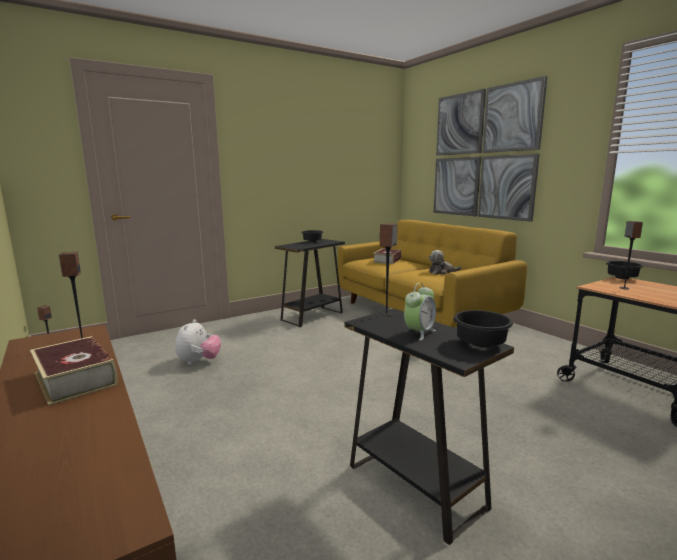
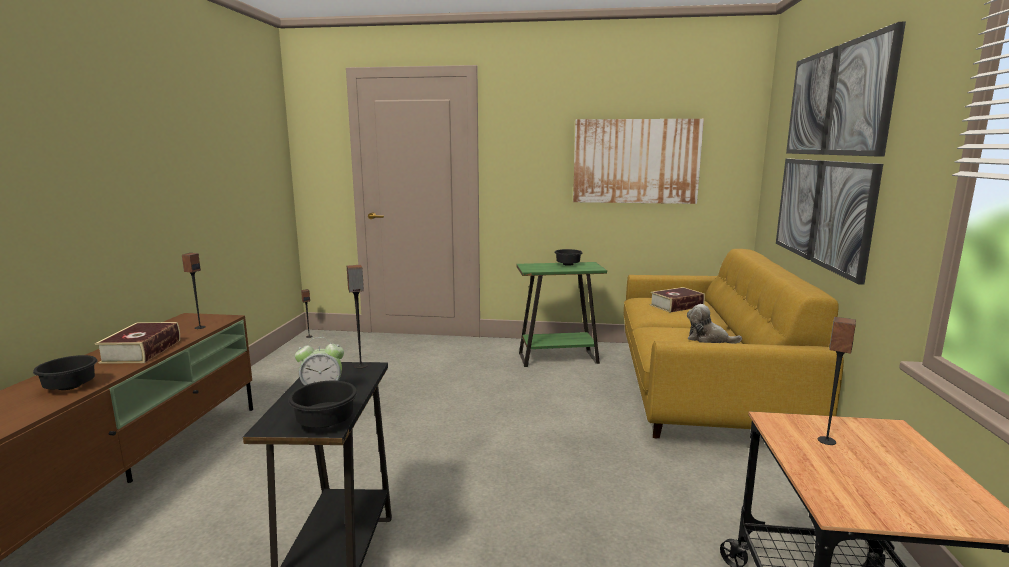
camera: 40 degrees right, 0 degrees up
plush toy [175,319,221,365] -> none
black side table [275,239,345,327] -> green side table [516,262,607,367]
black bowl [606,261,643,279] -> black bowl moved to [33,355,98,390]
none -> picture [573,119,704,204]

